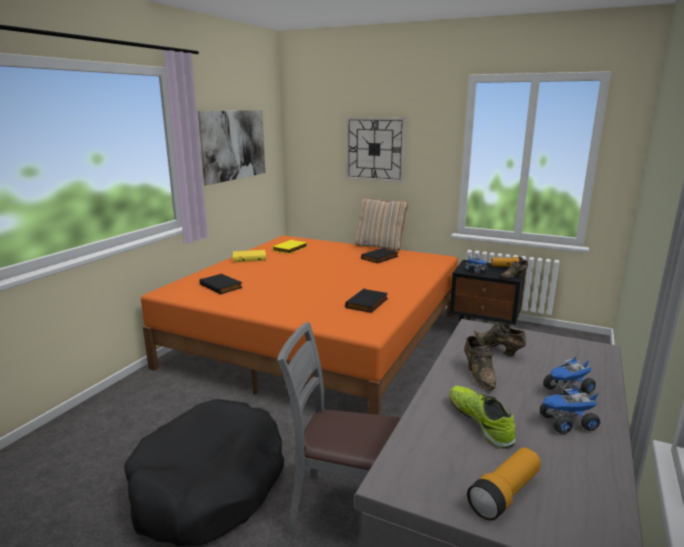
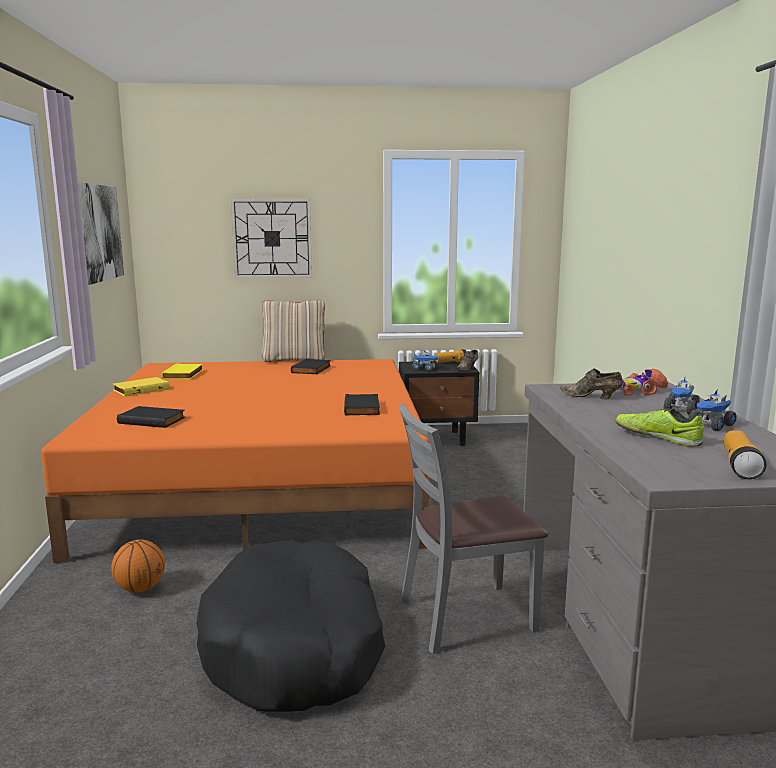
camera: 30 degrees left, 5 degrees down
brown shoe [464,336,496,390] -> none
none -> basketball [111,540,165,593]
none -> toy car [617,369,668,396]

